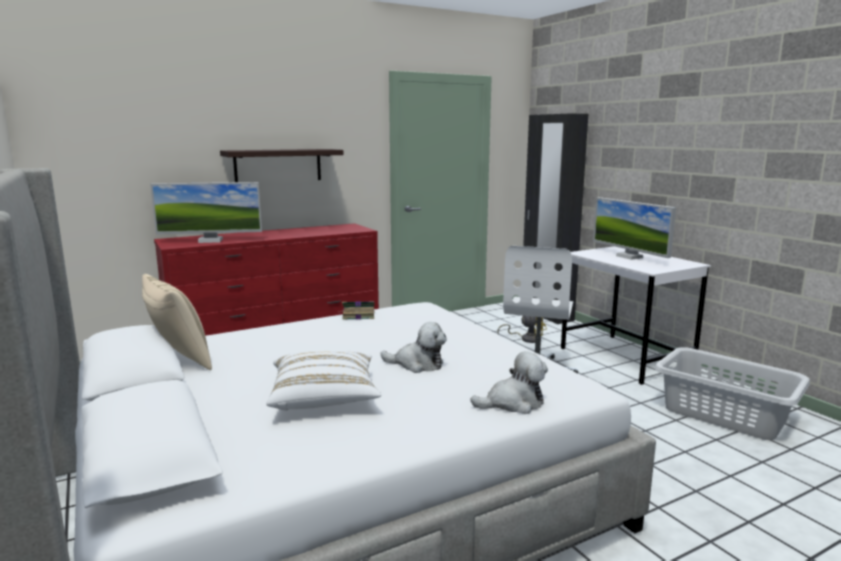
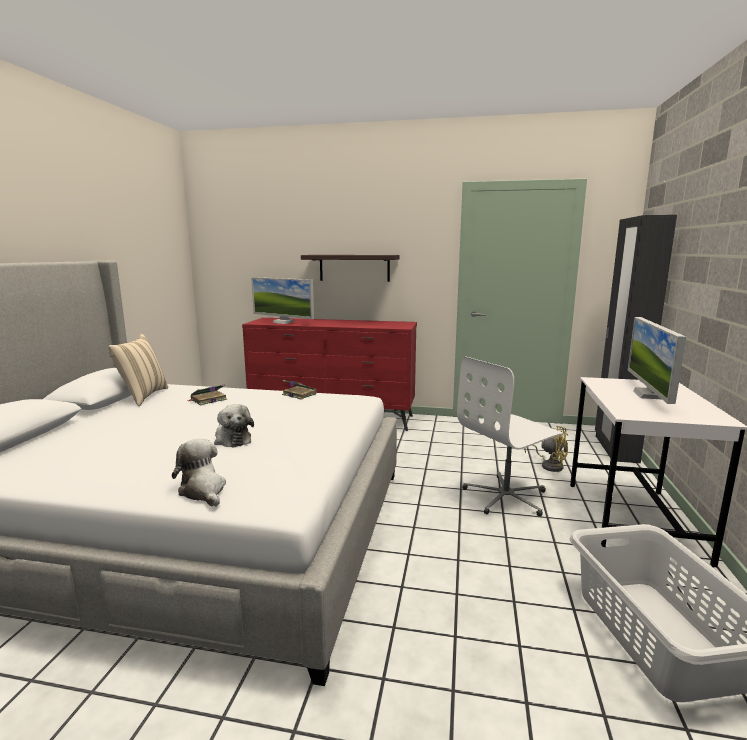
camera: 40 degrees right, 0 degrees up
white pillow [267,351,381,411] -> none
plush toy [470,351,548,414] -> plush toy turned 150 degrees counterclockwise [172,439,226,507]
none -> book [187,384,227,405]

